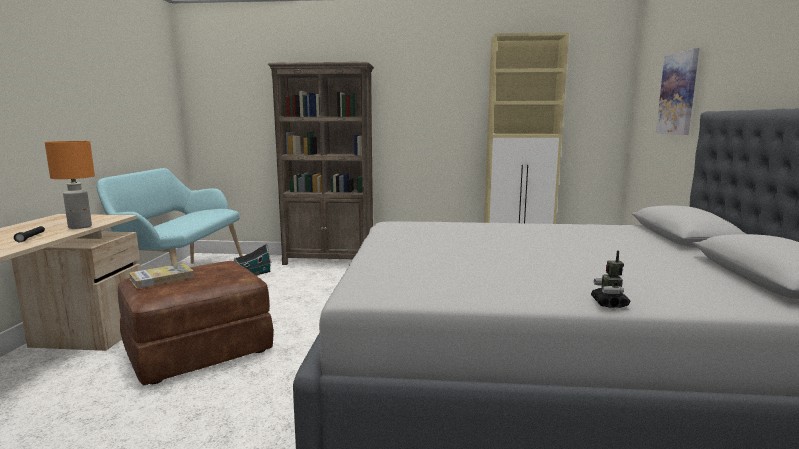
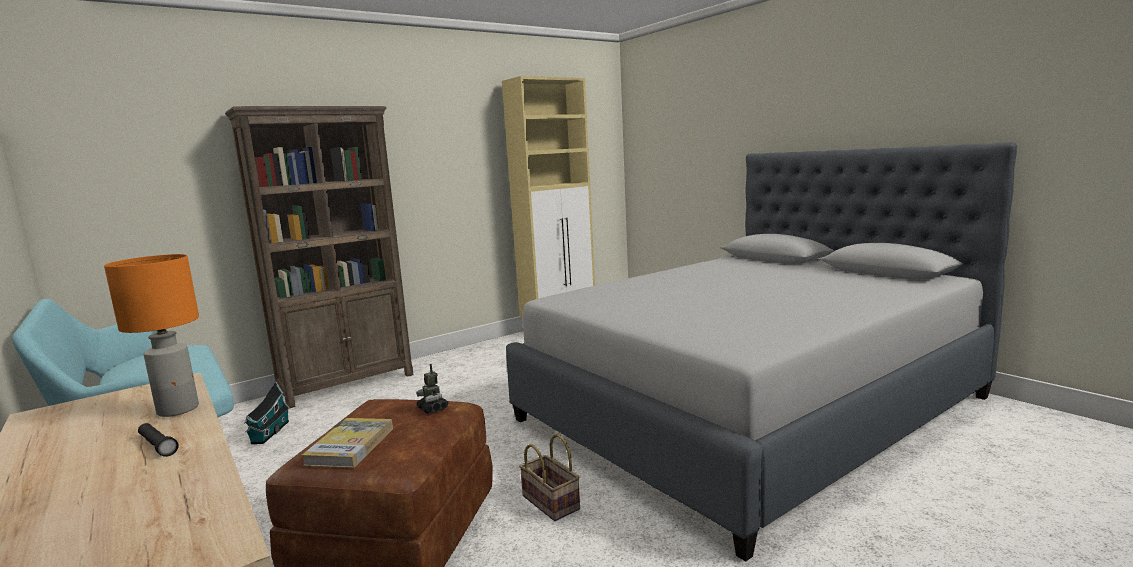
camera: 40 degrees left, 0 degrees up
toy robot [591,251,630,308] -> toy robot moved to [416,364,448,414]
picture [656,48,699,135] -> none
none -> basket [519,434,580,521]

